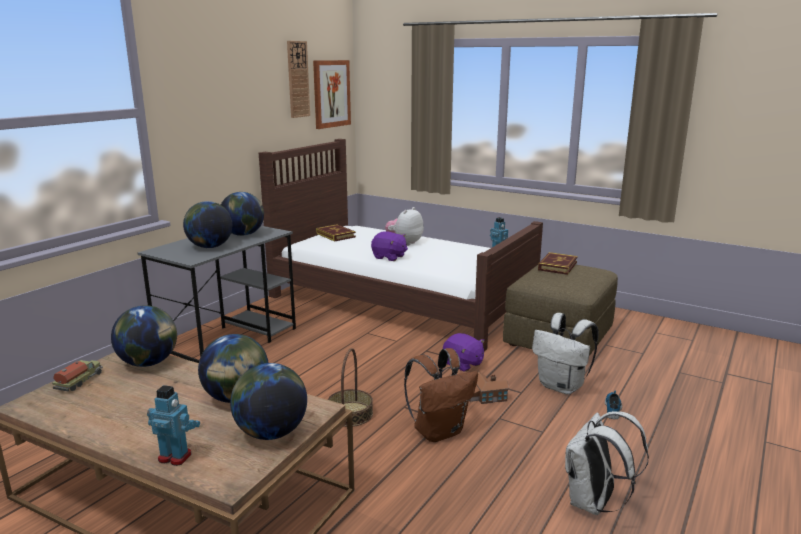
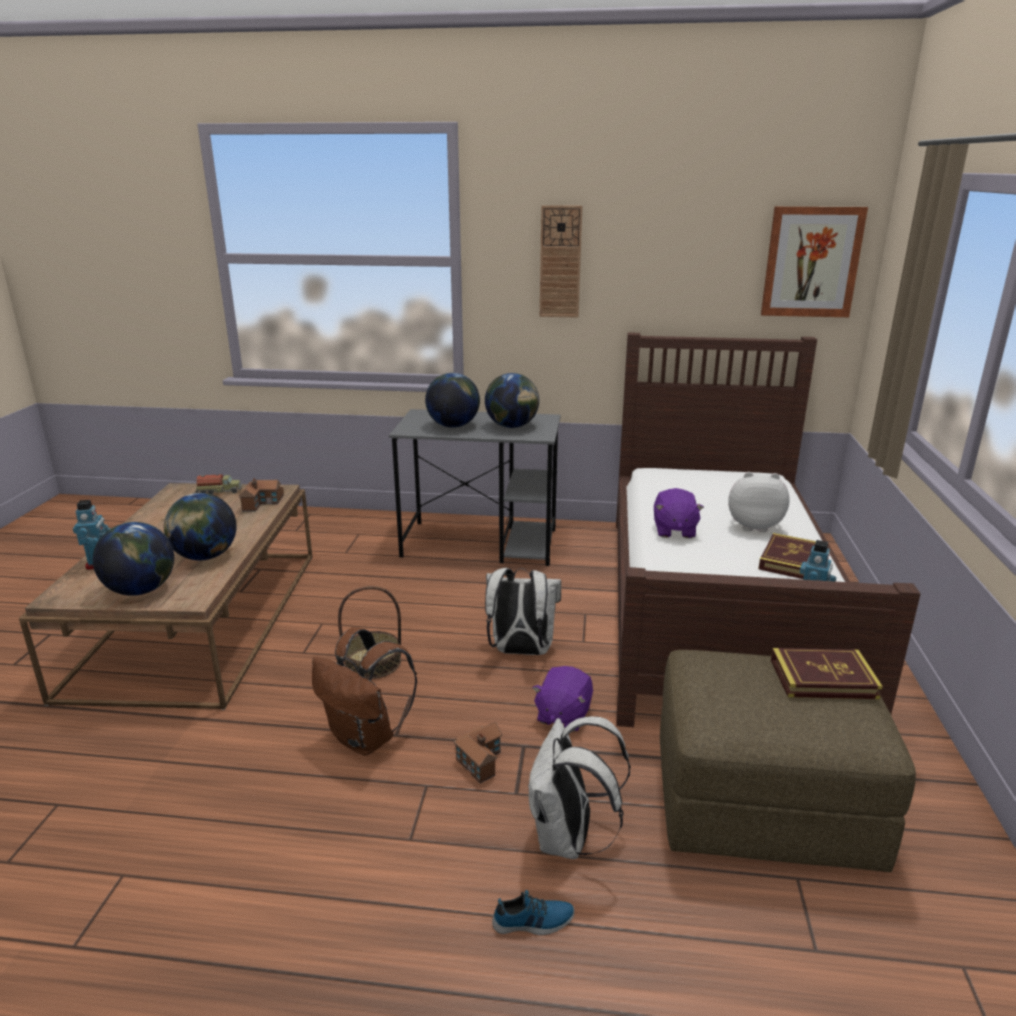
camera: 65 degrees right, 5 degrees up
globe [111,305,177,367] -> toy house [239,478,284,511]
wall clock [287,41,310,118] -> wall clock moved to [540,205,582,318]
book [316,224,356,242] -> book moved to [759,533,816,579]
white backpack [565,411,649,515] -> white backpack moved to [485,568,561,655]

